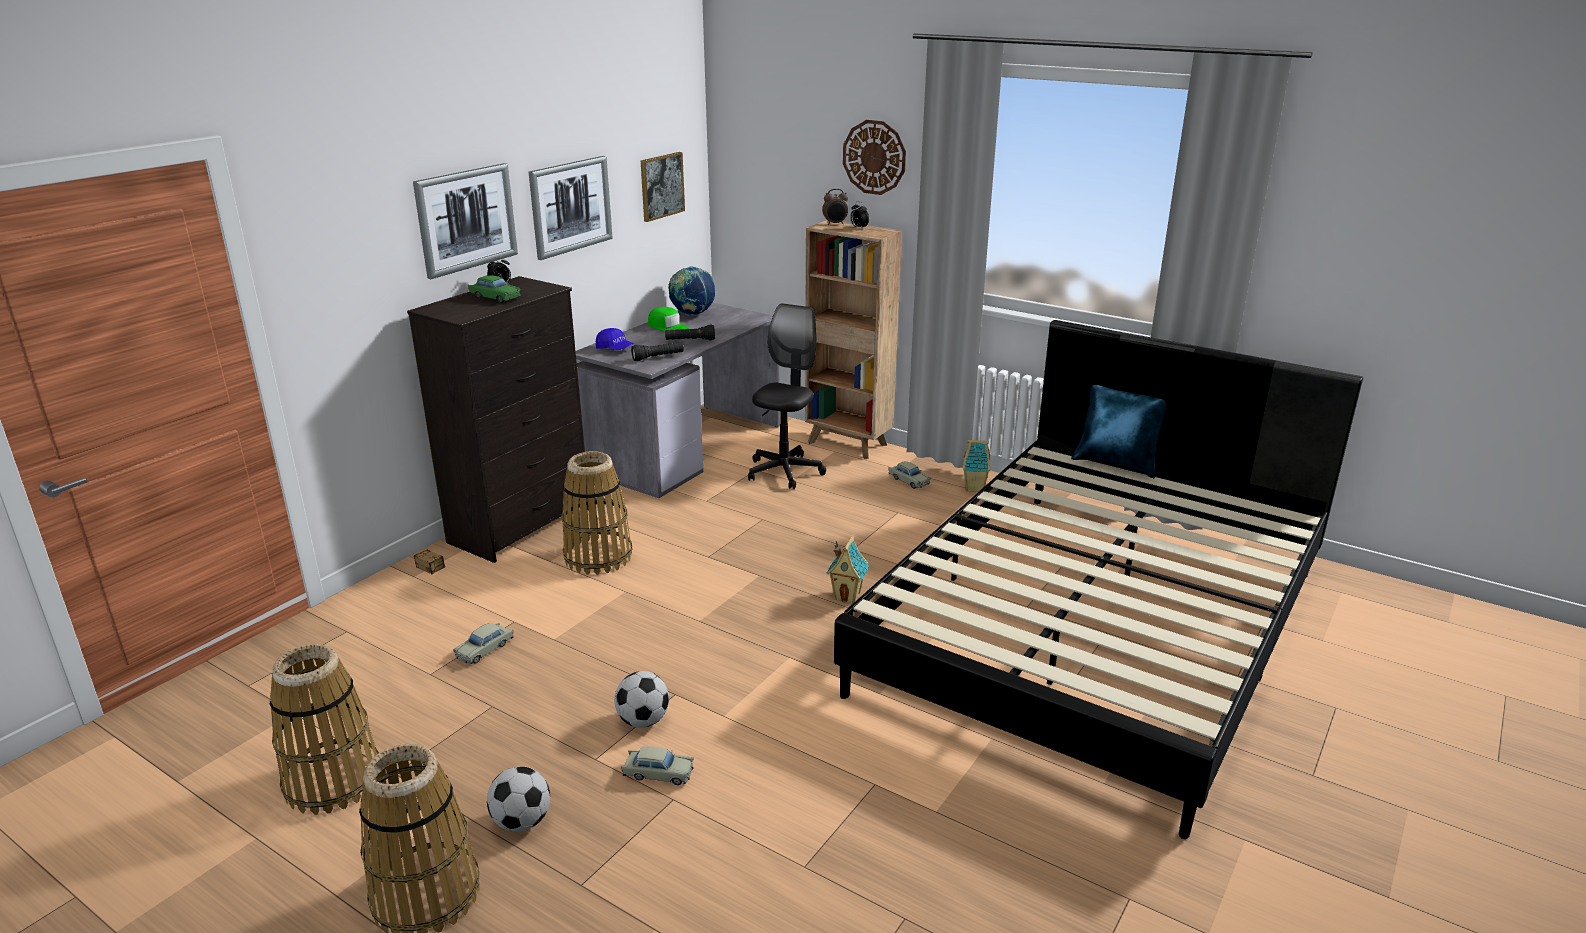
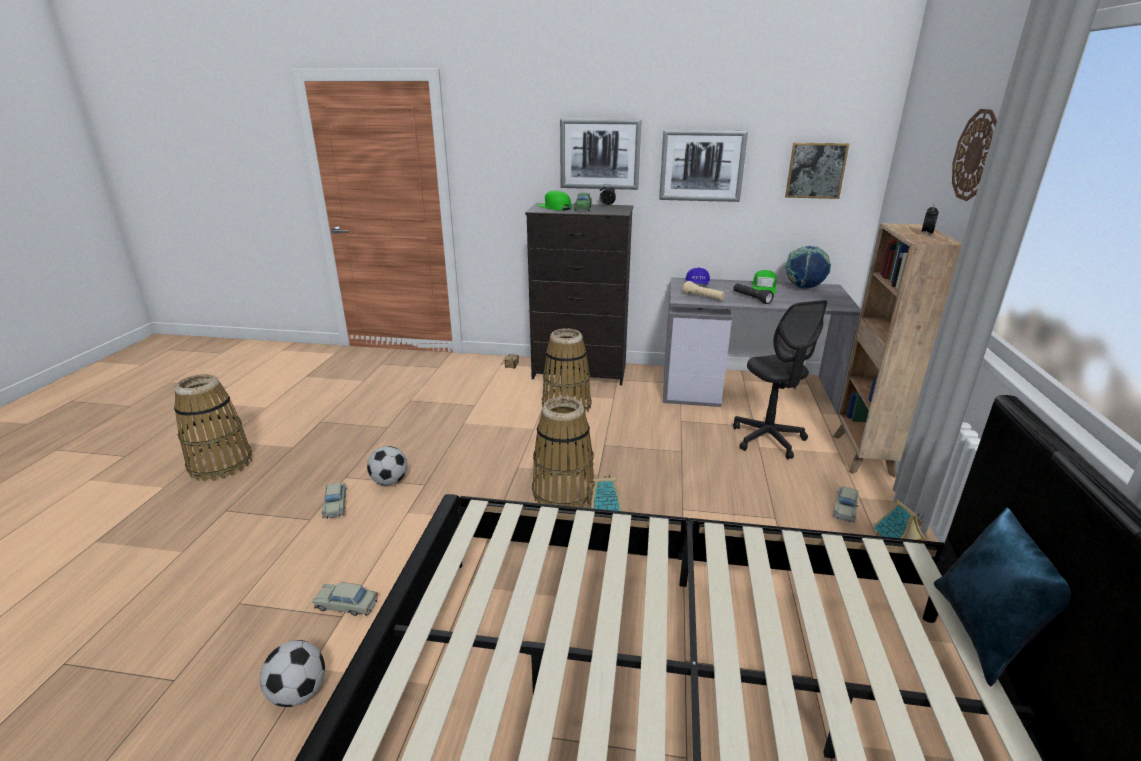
camera: 65 degrees right, 0 degrees up
basket [270,644,379,815] -> basket moved to [532,397,594,508]
beige toy car [453,623,514,664] -> beige toy car moved to [312,582,378,616]
football [487,766,550,832] -> football moved to [260,640,325,707]
black flashlight [631,342,684,361] -> beige flashlight [683,281,725,300]
black office chair [748,303,826,489] -> black office chair turned 75 degrees clockwise [733,300,828,459]
alarm clock [822,189,848,225] -> none
none -> green cap [537,191,571,211]

